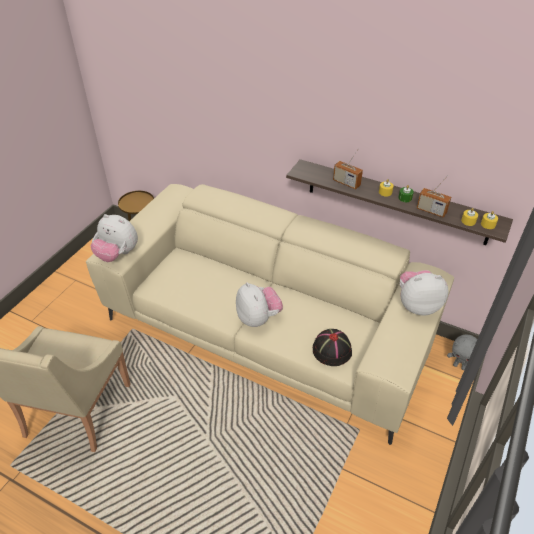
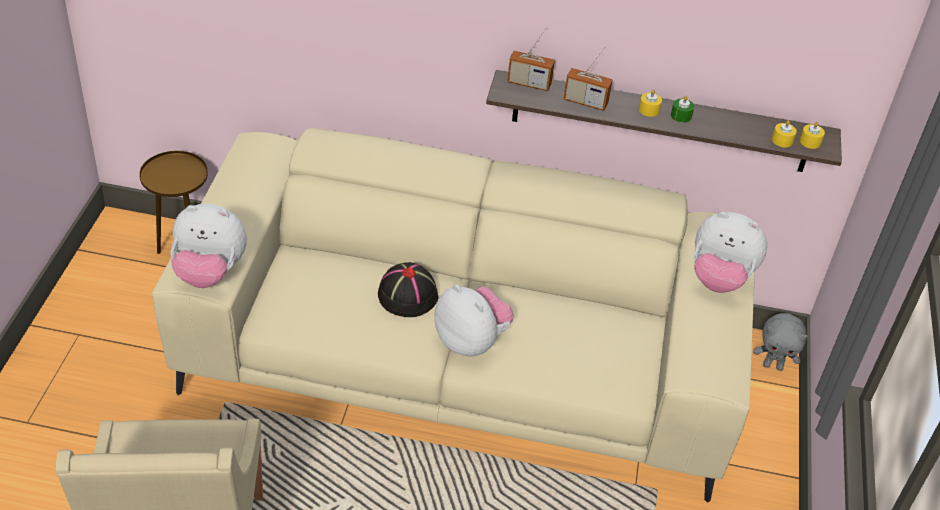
camera: 20 degrees left, 0 degrees up
black hat [313,329,352,366] -> black hat moved to [378,262,439,317]
plush toy [400,270,448,315] -> plush toy turned 135 degrees counterclockwise [693,212,767,293]
radio [417,175,451,218] -> radio moved to [507,28,555,91]

